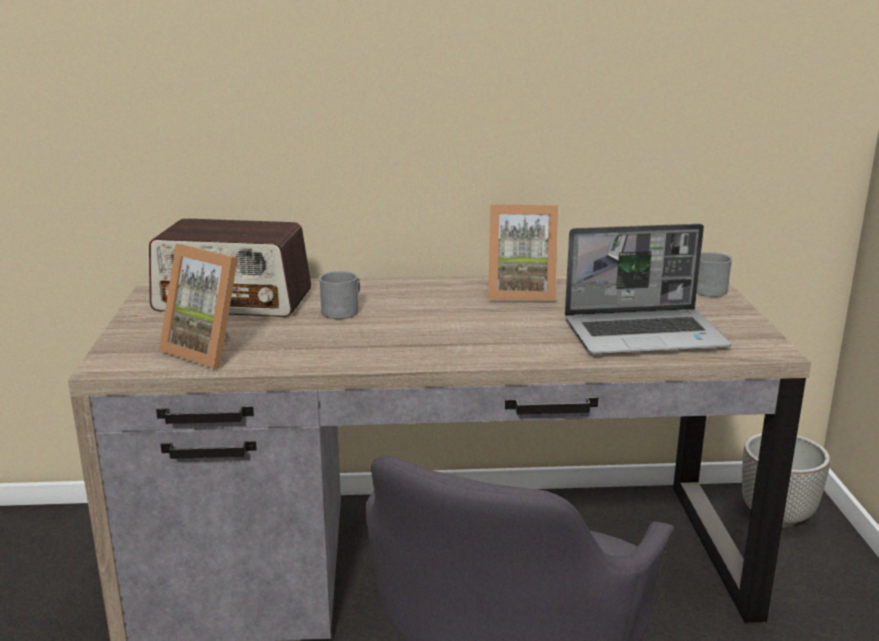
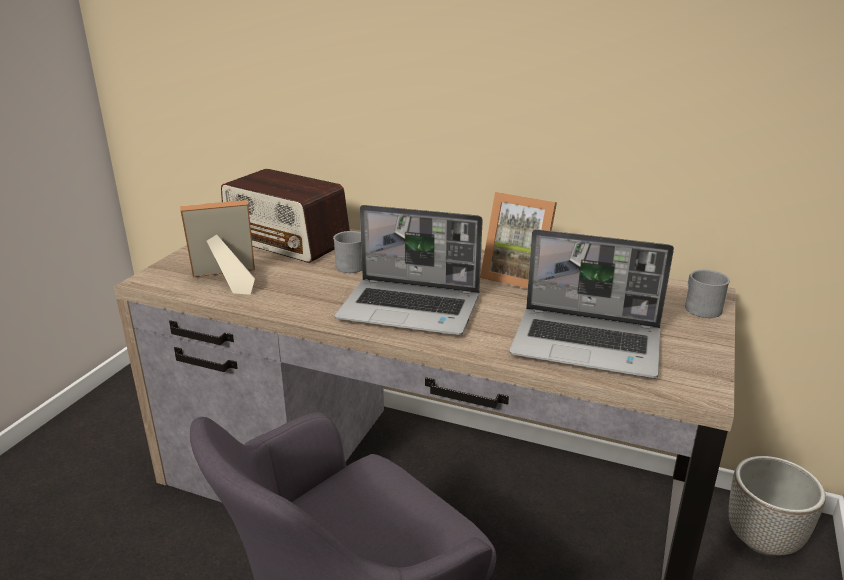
camera: 25 degrees right, 5 degrees up
picture frame [159,244,238,369] -> picture frame turned 105 degrees clockwise [180,200,255,295]
none -> laptop [335,205,483,335]

